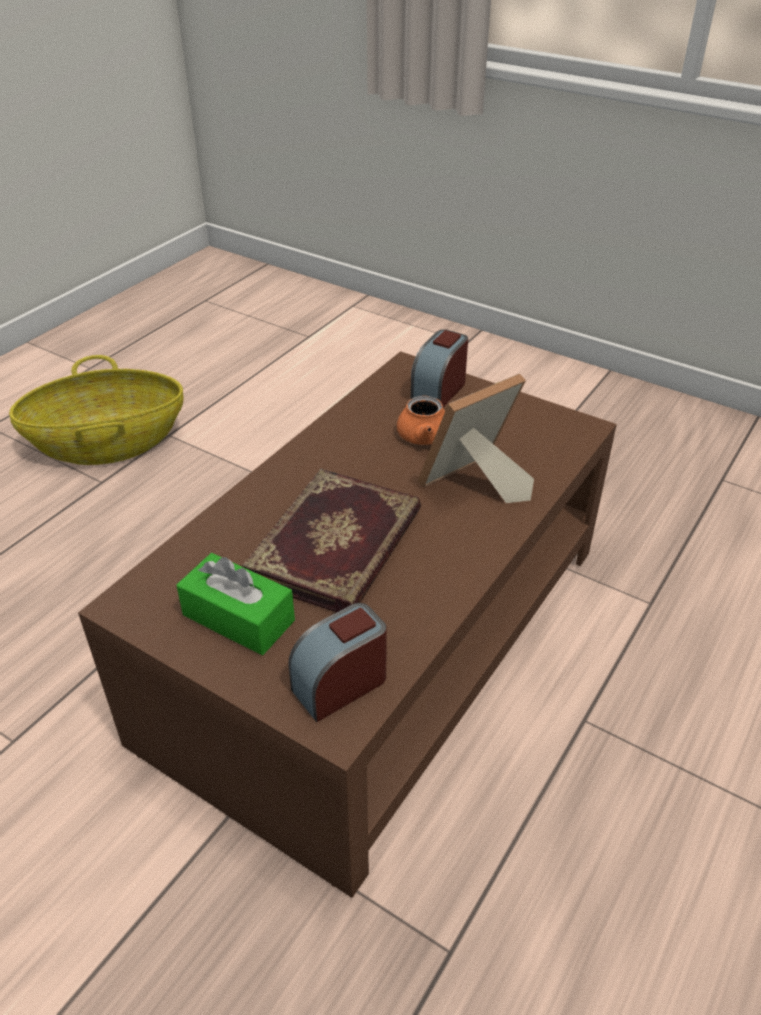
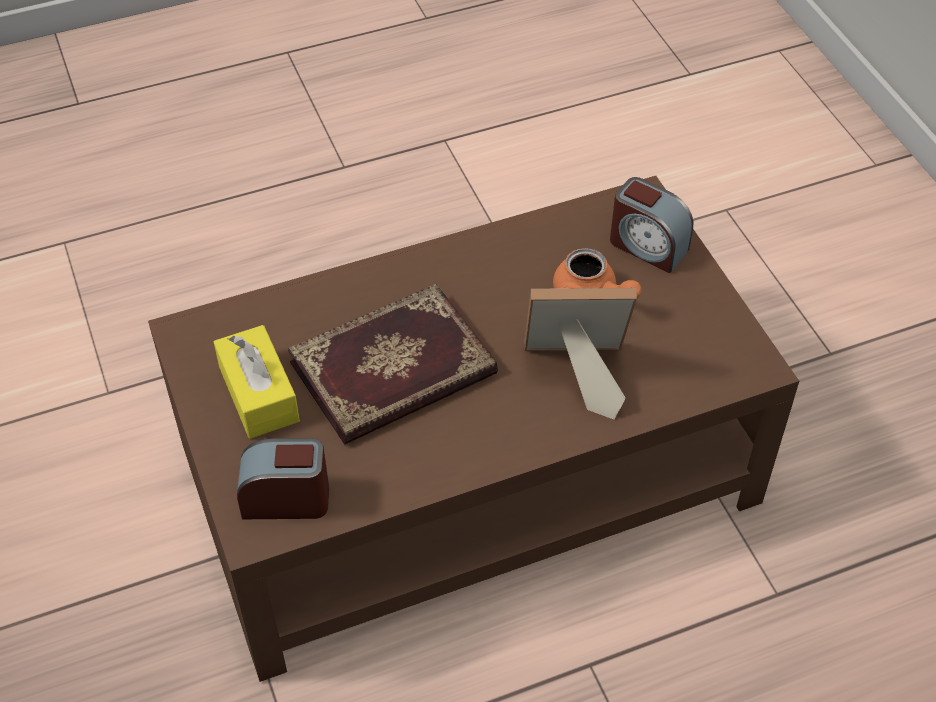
camera: 35 degrees right, 10 degrees up
basket [9,355,183,465] -> none
green tissue box [176,553,295,655] -> yellow tissue box [214,325,300,439]
alarm clock [411,329,468,407] -> alarm clock turned 120 degrees counterclockwise [610,177,693,273]

